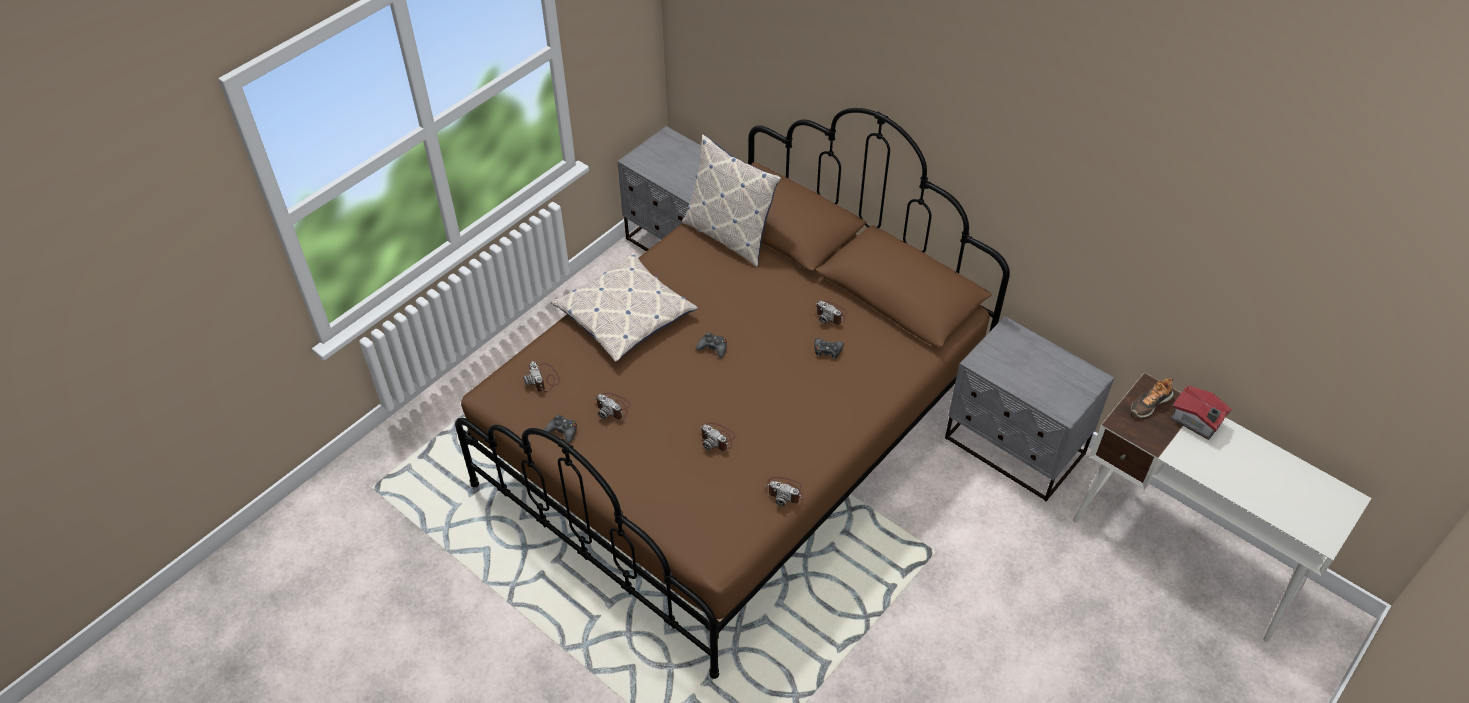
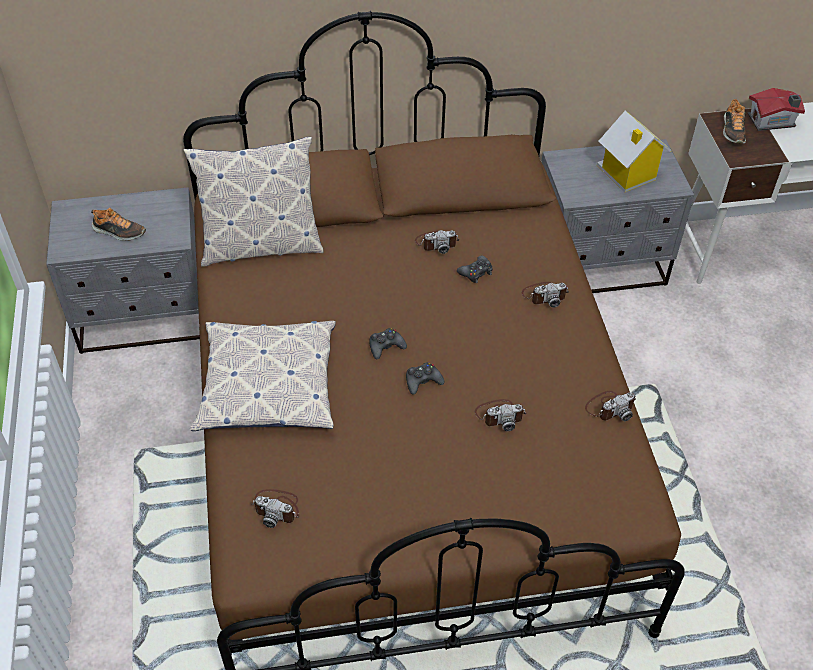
camera: 50 degrees left, 0 degrees up
black game controller [544,415,577,443] -> black game controller moved to [406,362,444,395]
camera [596,392,631,419] -> camera moved to [522,282,569,308]
none -> shoe [91,208,146,241]
none -> toy house [597,110,672,192]

